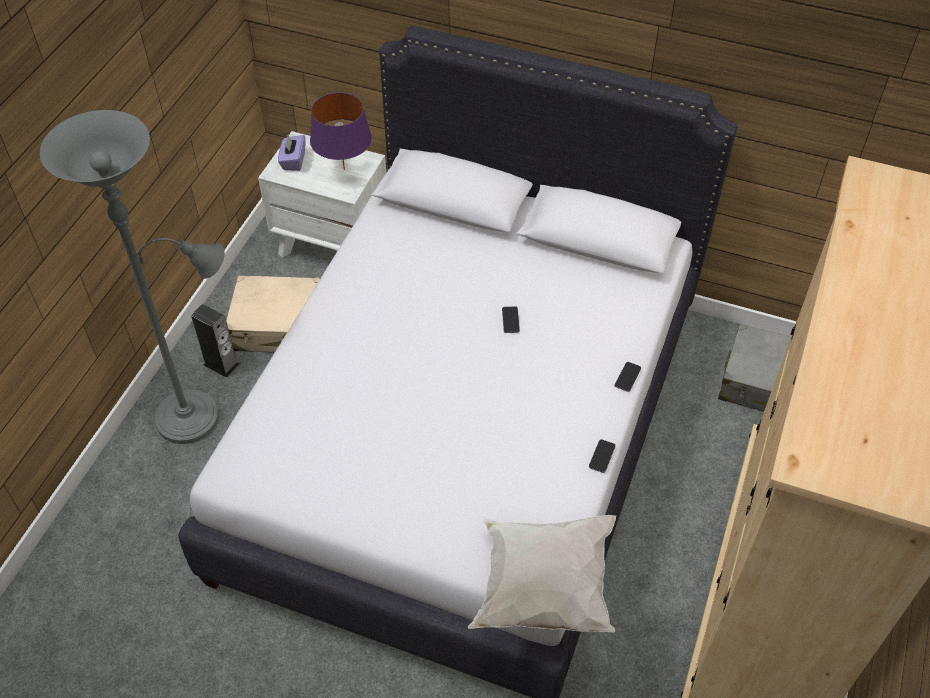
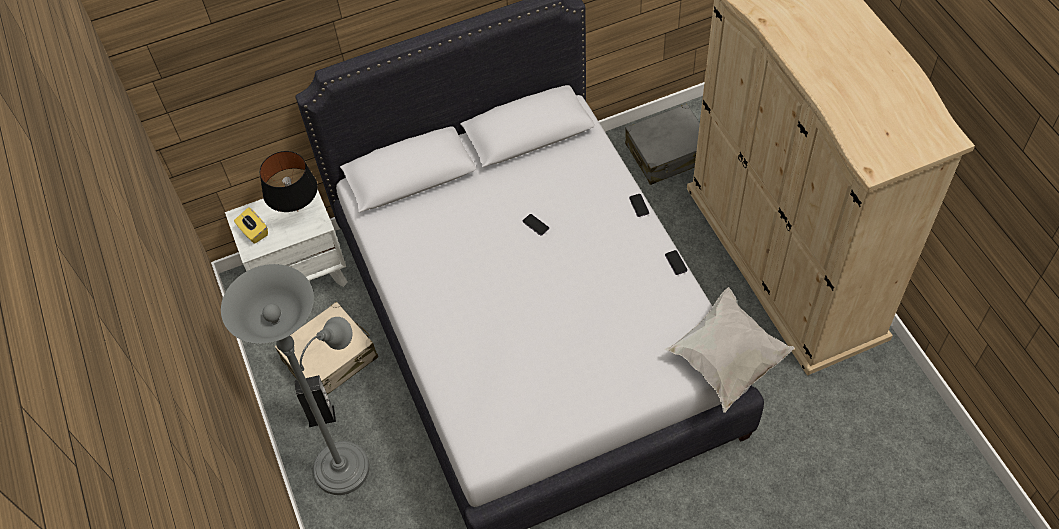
camera: 40 degrees left, 5 degrees up
purple tissue box [278,135,305,171] -> yellow tissue box [234,207,268,244]
purple table lamp [310,93,372,170] -> black table lamp [260,151,318,212]

